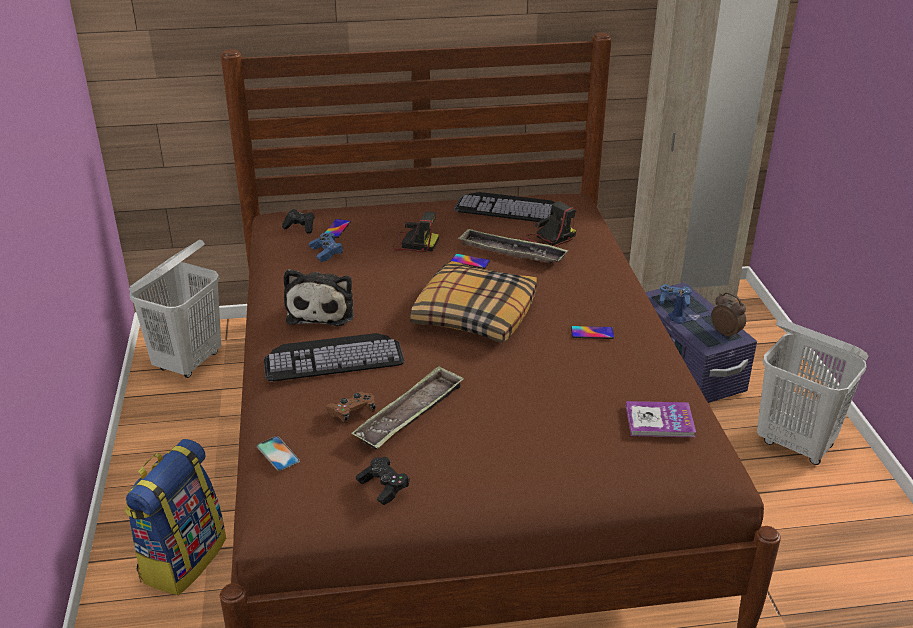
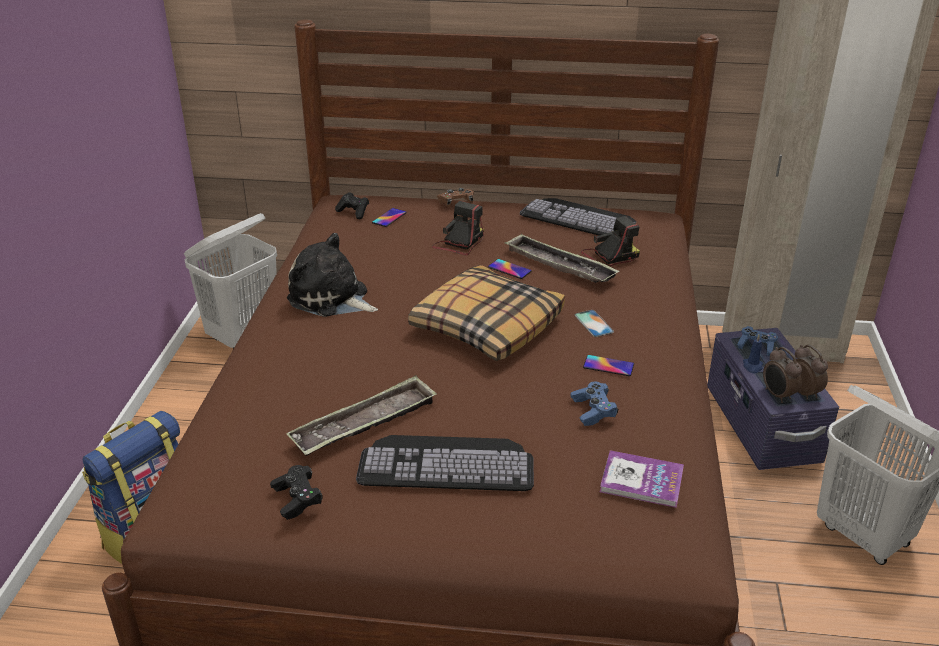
camera: 15 degrees right, 0 degrees up
phone [256,436,300,471] -> phone moved to [574,310,614,337]
keyboard [264,333,404,381] -> keyboard moved to [356,435,534,491]
plush toy [283,269,354,326] -> plush toy turned 105 degrees clockwise [287,233,378,317]
blue game controller [309,233,343,262] -> blue game controller moved to [570,382,618,426]
brown game controller [326,392,376,424] -> brown game controller moved to [437,188,474,207]
camera [392,212,439,252] -> camera turned 90 degrees counterclockwise [432,201,484,255]
none -> alarm clock [763,347,802,403]

